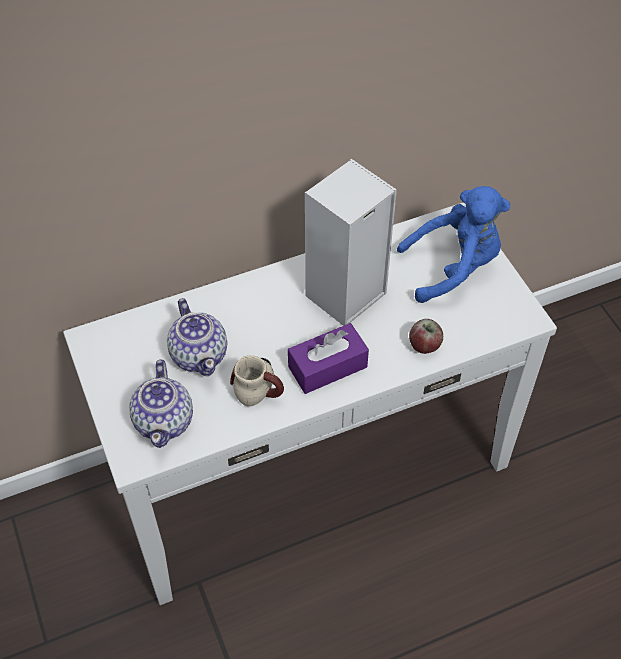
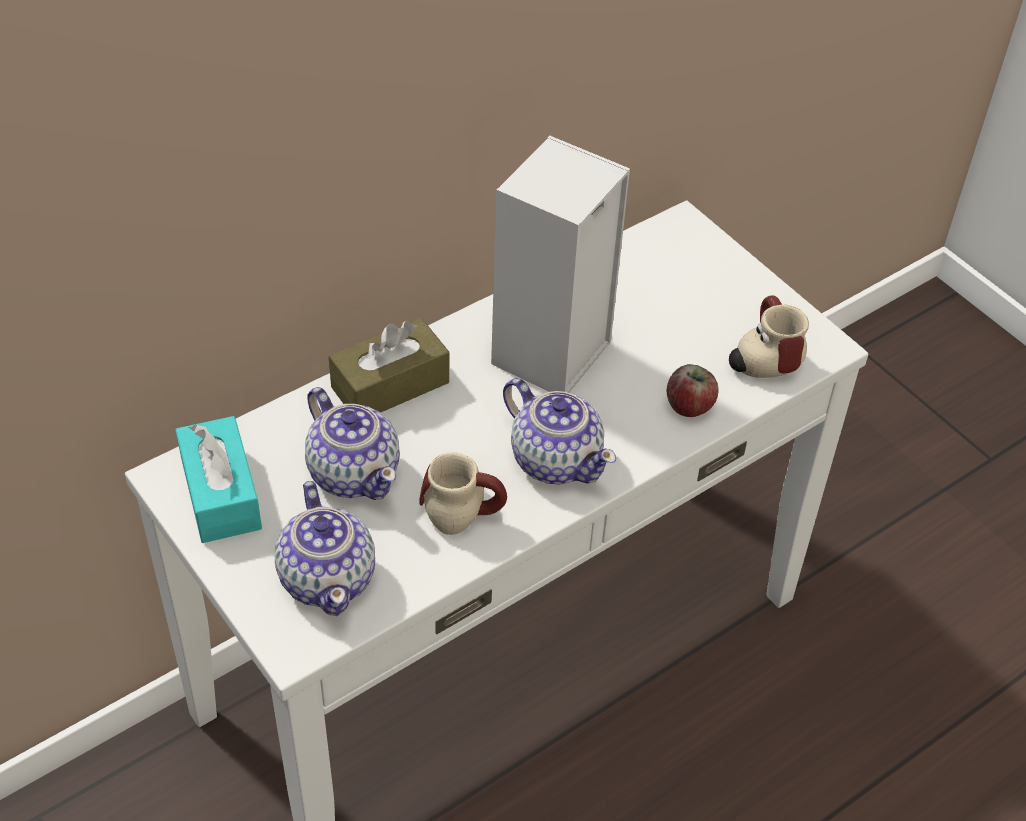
camera: 15 degrees left, 5 degrees down
purple tissue box [288,323,369,394] -> teapot [503,378,616,485]
blue plush toy [397,186,510,303] -> none
none -> turquoise tissue box [175,416,262,543]
none -> brown tissue box [329,318,449,413]
none -> mug [729,295,809,378]

